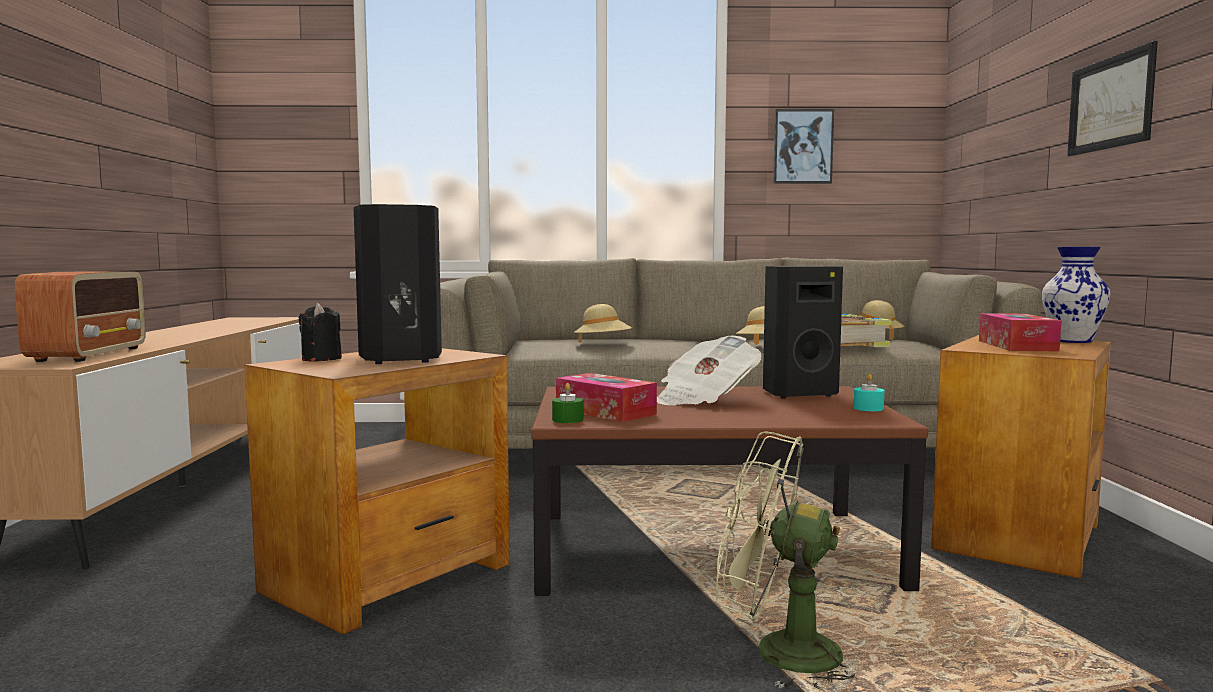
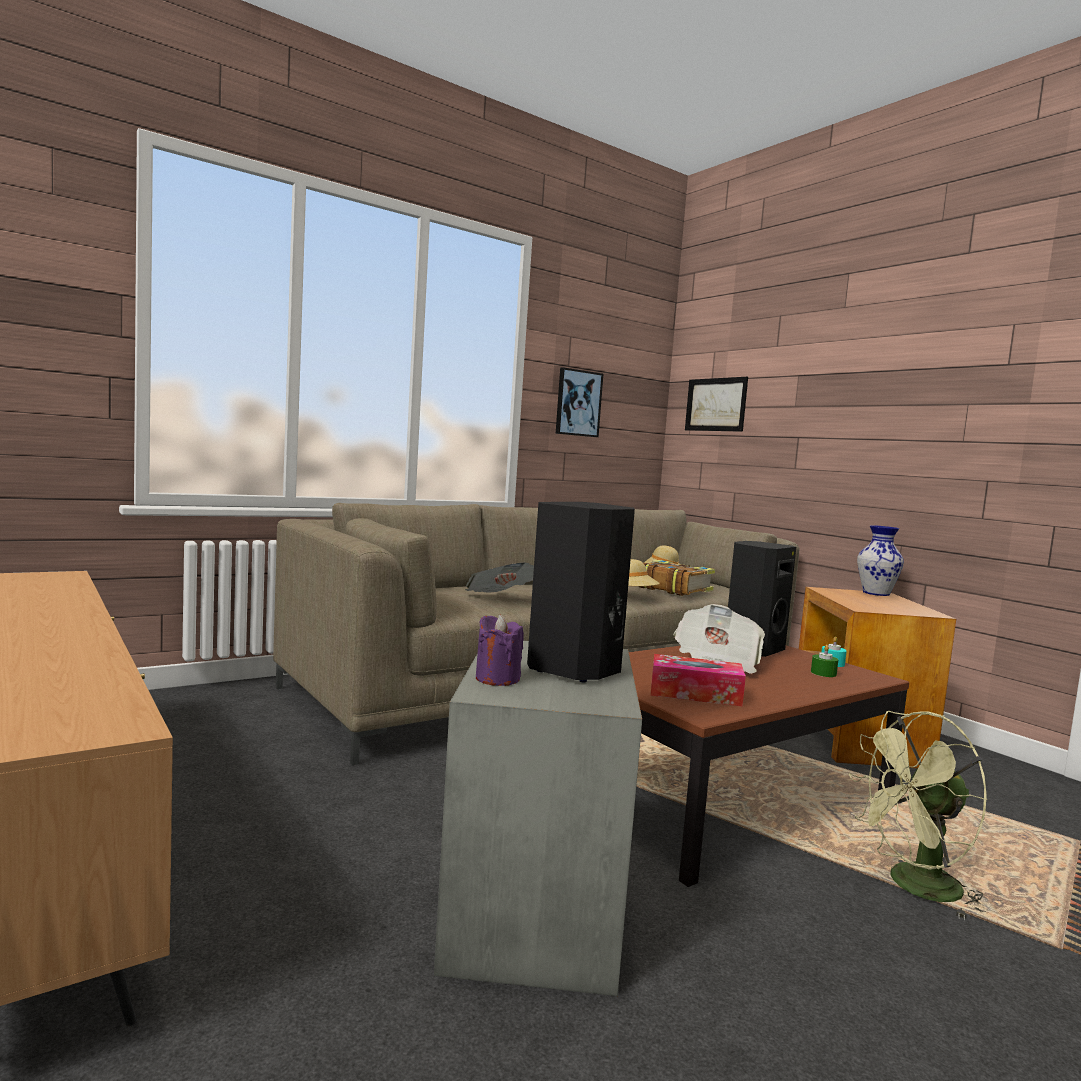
camera: 35 degrees left, 0 degrees up
radio [15,271,146,362] -> none
brown side table [244,348,510,635] -> grey side table [434,641,642,996]
black candle [298,303,342,362] -> purple candle [476,614,524,686]
green candle [552,383,583,423] -> green candle moved to [811,645,838,677]
beige hat [574,304,632,343] -> newspaper [465,562,534,593]
tissue box [979,313,1062,351] -> none
picture [1067,41,1158,156] -> picture moved to [685,377,748,432]

